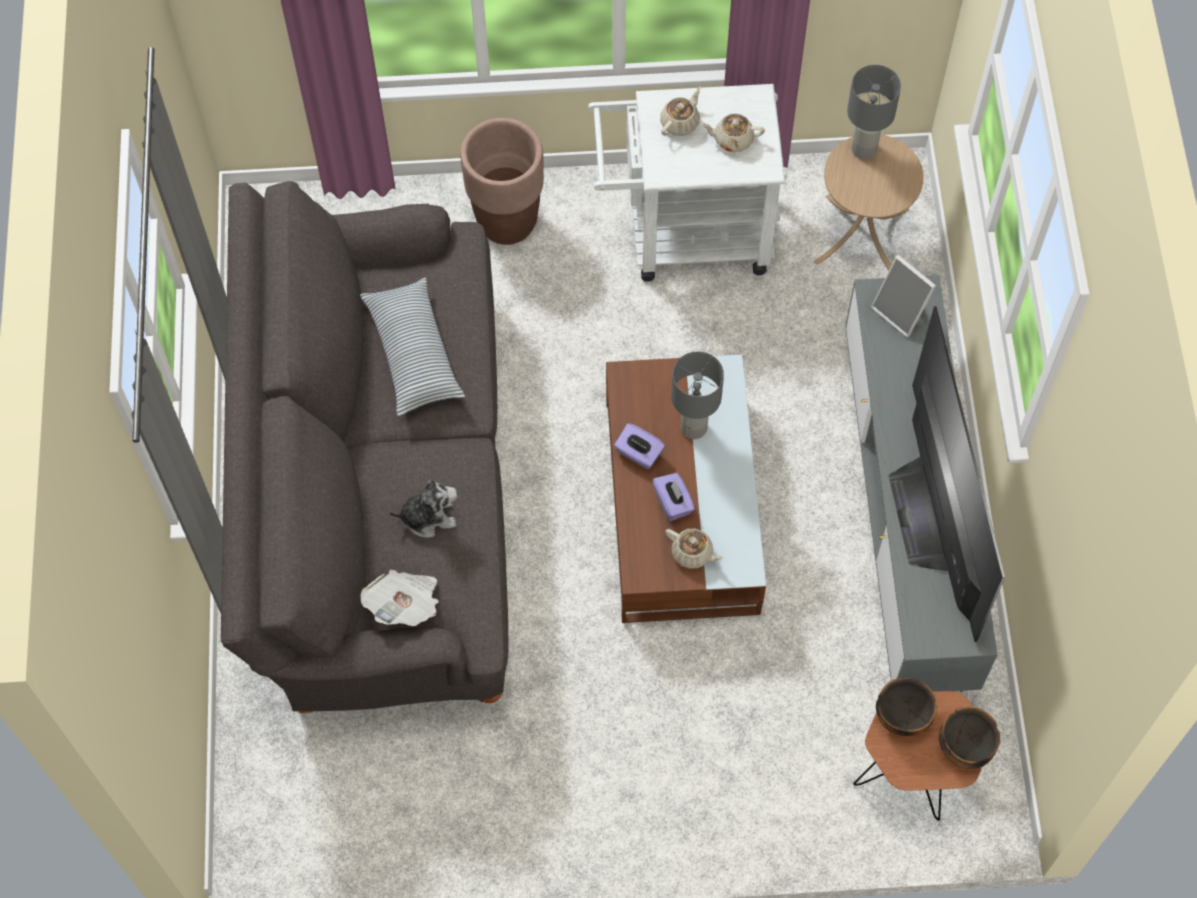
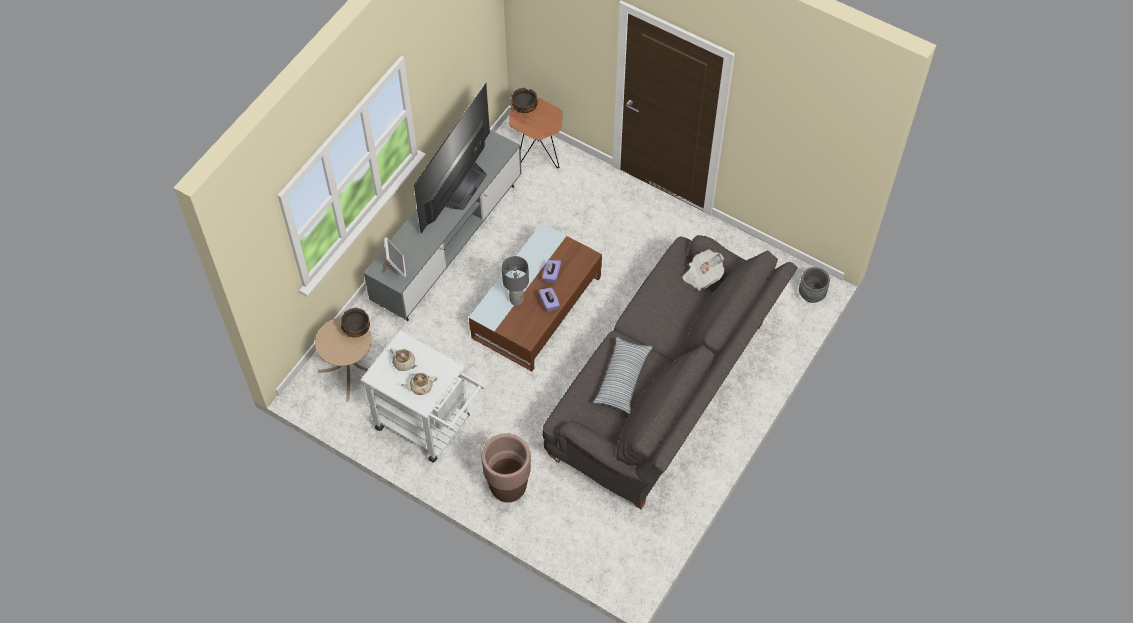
camera: 145 degrees left, 5 degrees down
plush toy [389,480,458,537] -> none
beige teapot [665,529,724,569] -> none
grey table lamp [847,65,901,159] -> none
bowl [876,678,937,736] -> bowl moved to [340,308,370,337]
none -> grey planter [799,267,830,303]

